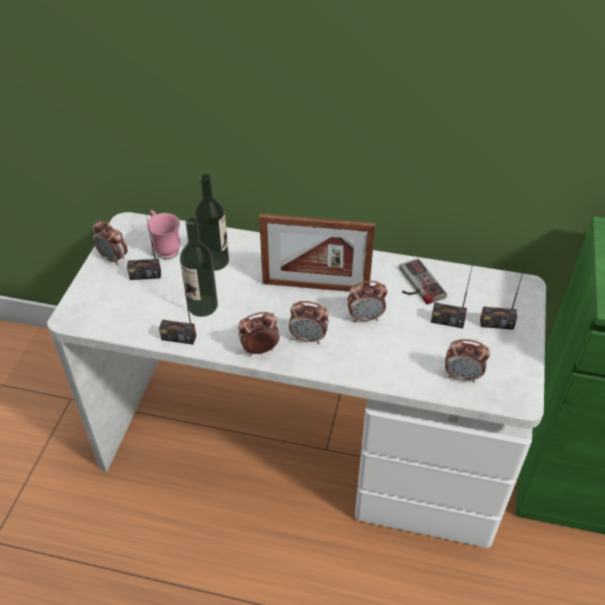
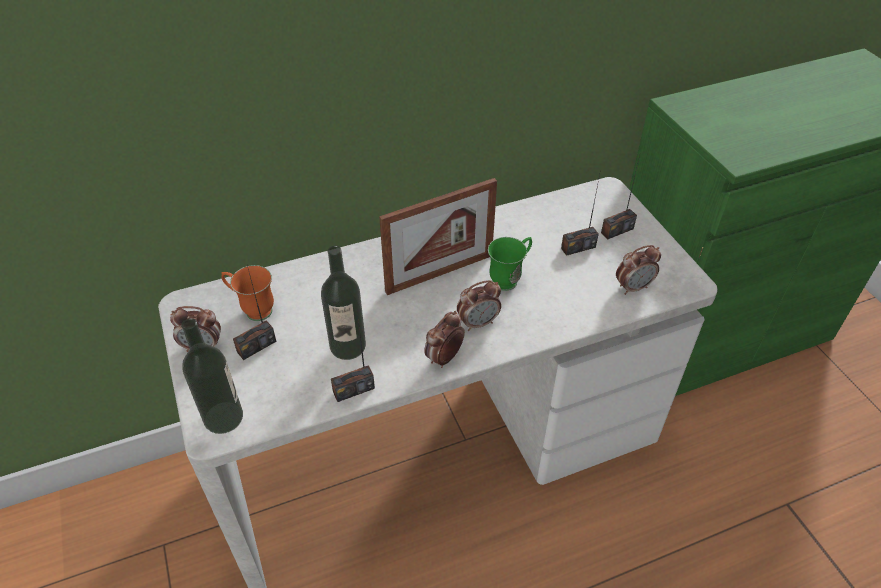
camera: 35 degrees left, 0 degrees up
pink mug [146,210,180,259] -> orange mug [221,265,274,321]
bottle [194,174,229,271] -> bottle moved to [181,318,243,434]
alarm clock [348,281,388,322] -> green mug [488,237,532,291]
game controller [399,258,447,304] -> none

